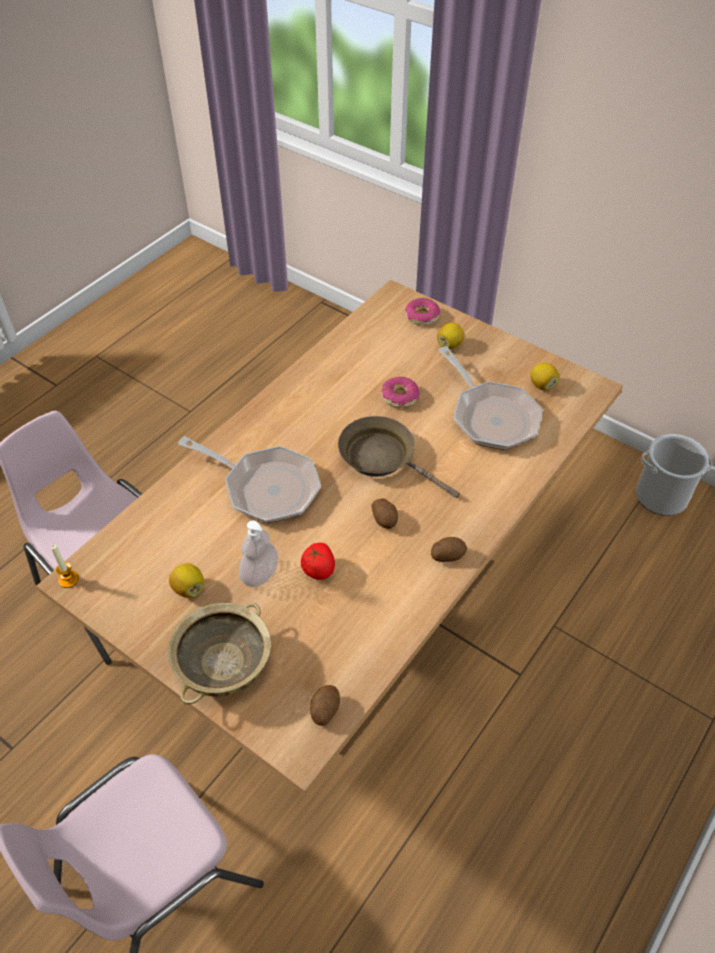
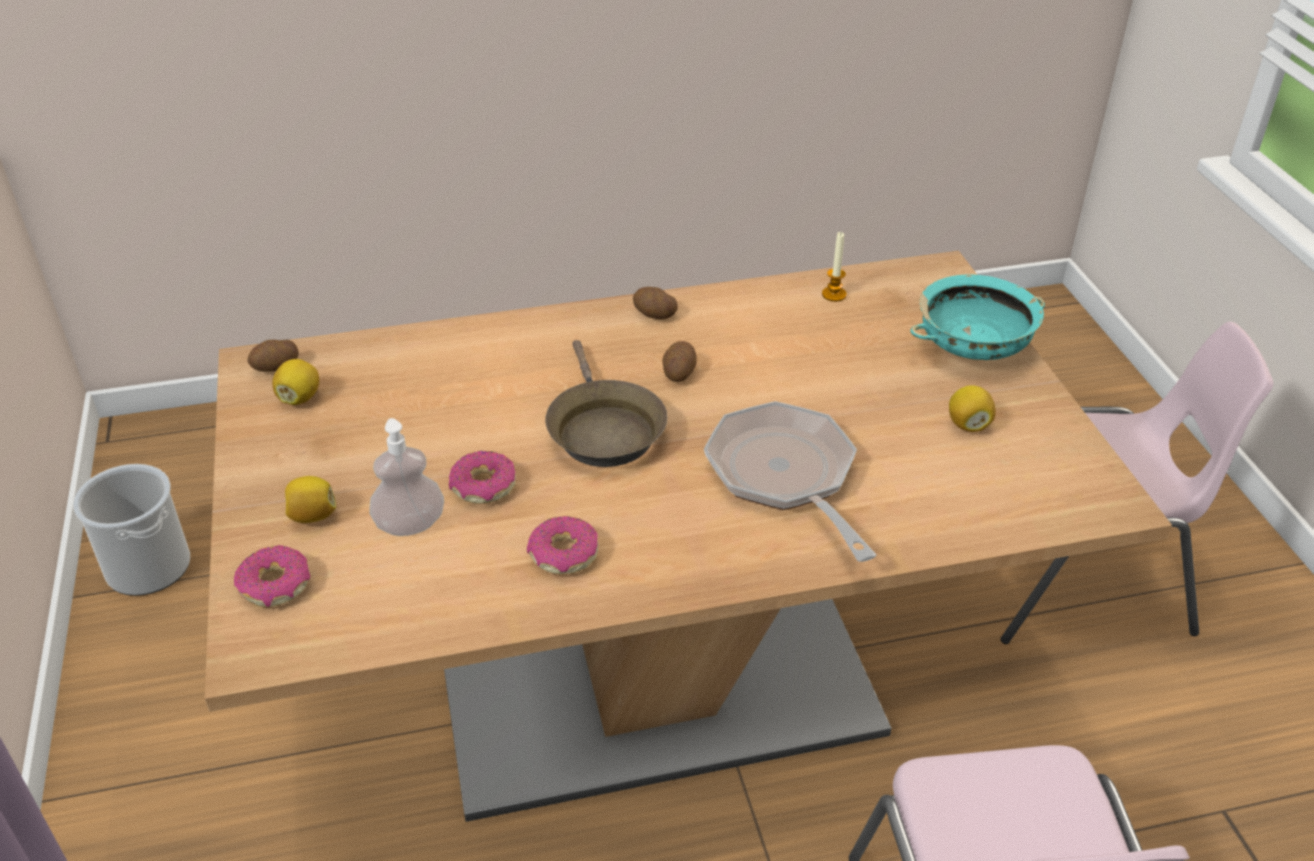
camera: 140 degrees left, 10 degrees down
candle [51,545,79,588] -> candle moved to [822,232,847,302]
beige bowl [168,603,271,704] -> turquoise bowl [910,275,1045,360]
soap dispenser [239,520,278,587] -> soap dispenser moved to [370,418,444,536]
tomato [301,543,335,580] -> none
potato [310,685,340,726] -> potato moved to [247,339,299,372]
frying pan [438,347,543,450] -> none
none -> donut [527,516,599,574]

